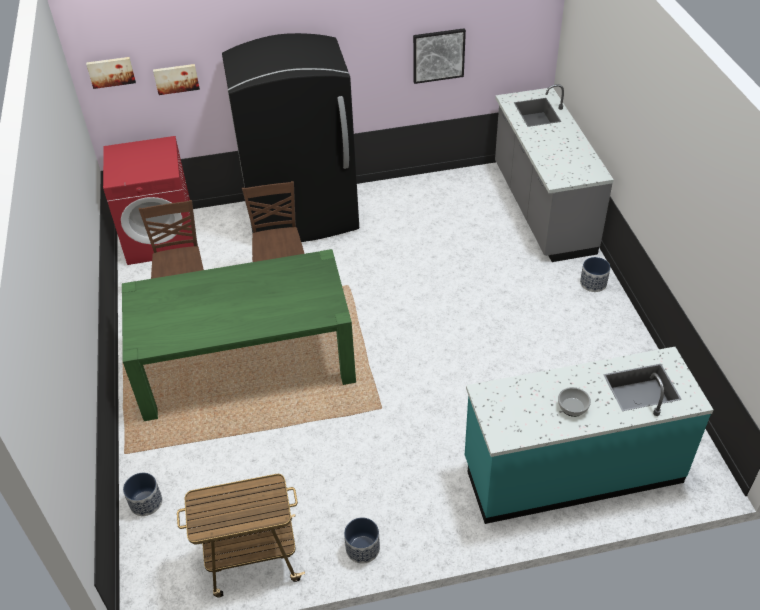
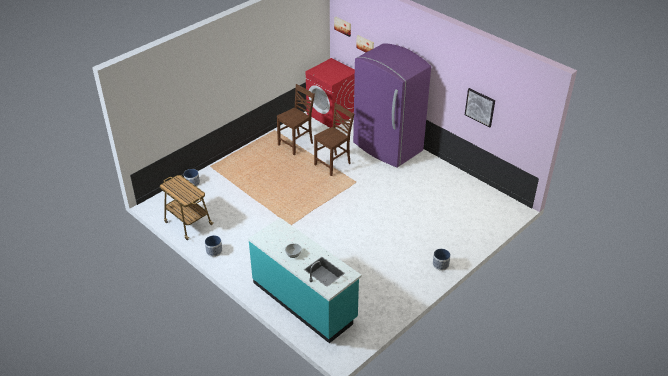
camera: 55 degrees right, 5 degrees down
green dining table [122,249,356,421] -> none
black fridge [222,33,359,242] -> purple fridge [353,43,431,168]
grey counter [495,84,614,262] -> none

